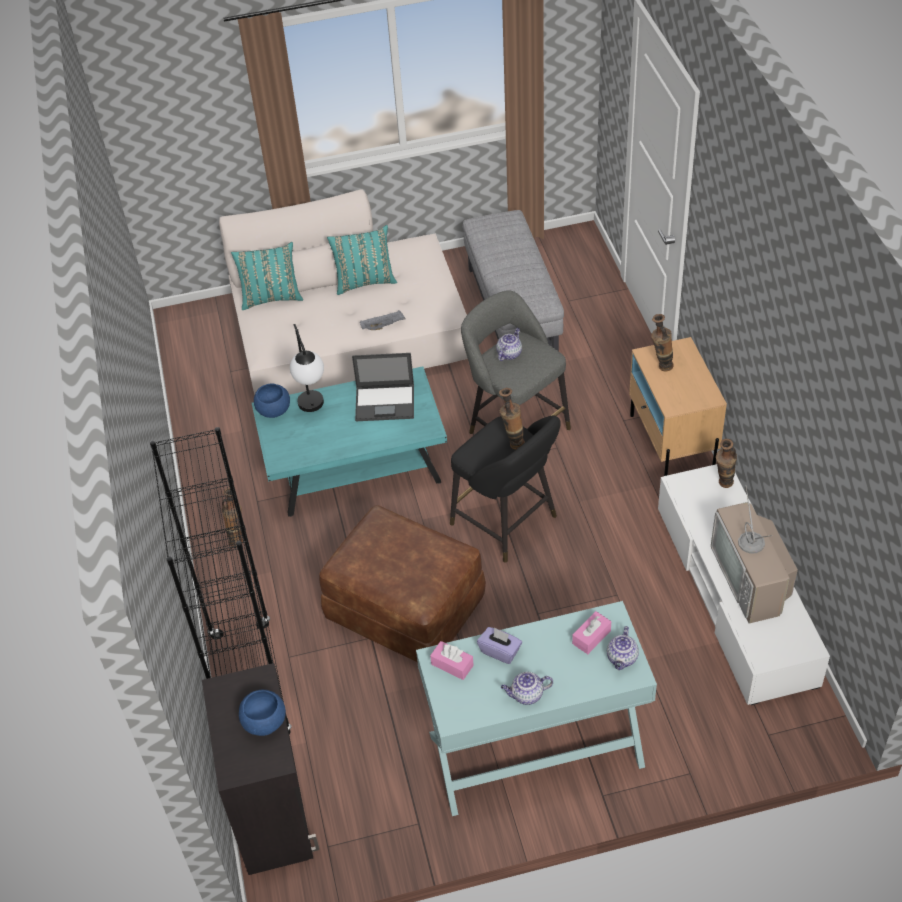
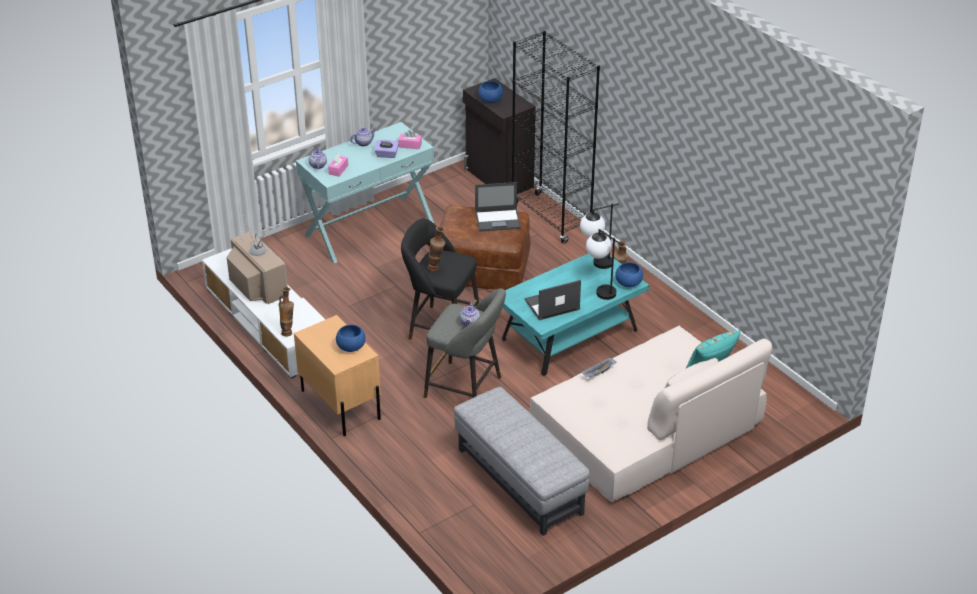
camera: 155 degrees right, 10 degrees down
turquoise pillow [327,225,397,295] -> none
vase [651,314,674,372] -> blue bowl [336,325,366,352]
none -> laptop [475,182,521,232]
none -> table lamp [580,203,619,269]

